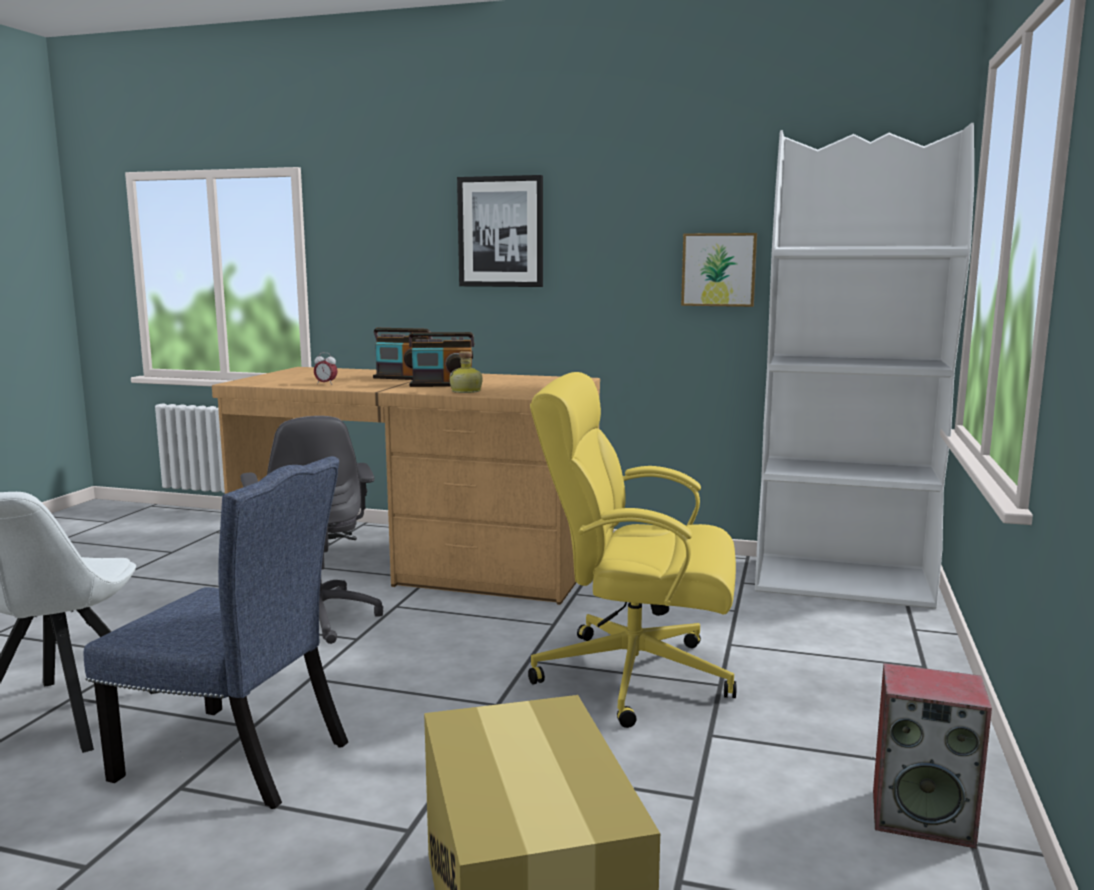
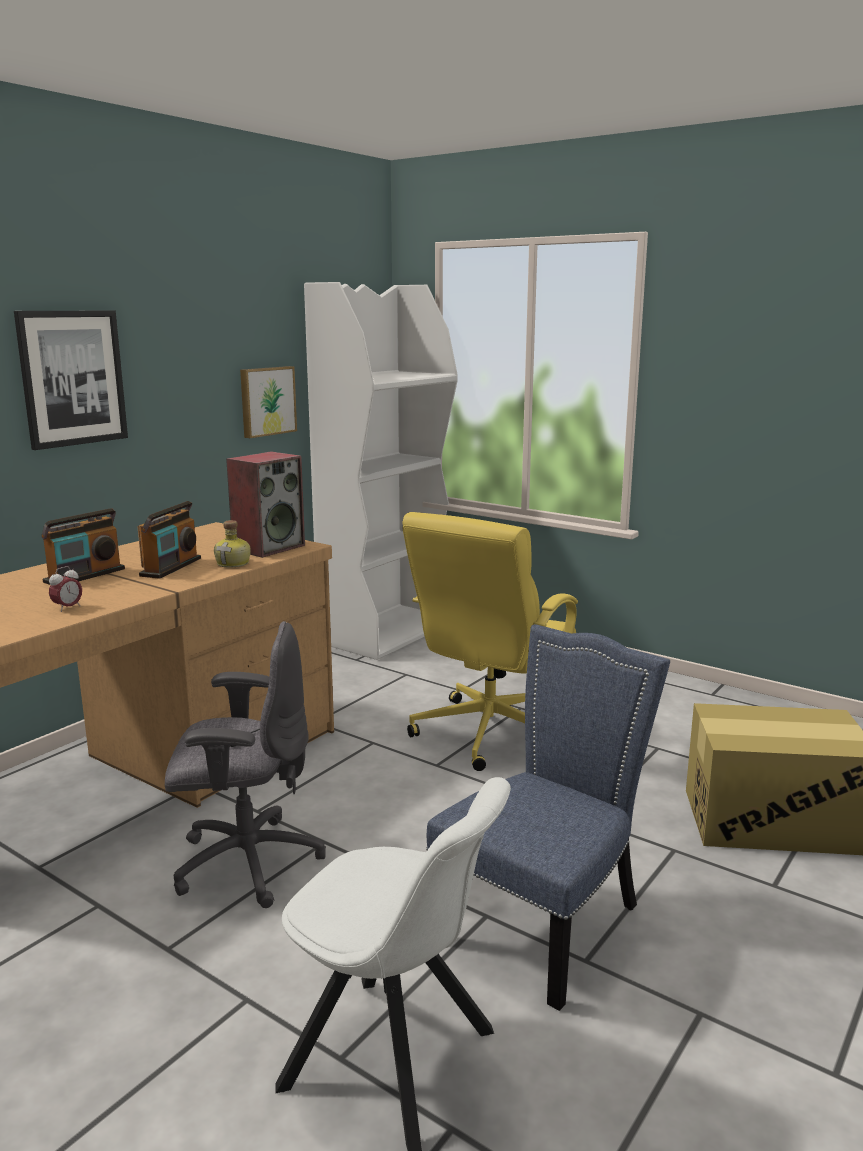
camera: 70 degrees left, 5 degrees up
speaker [873,663,992,849] -> speaker moved to [226,451,305,558]

